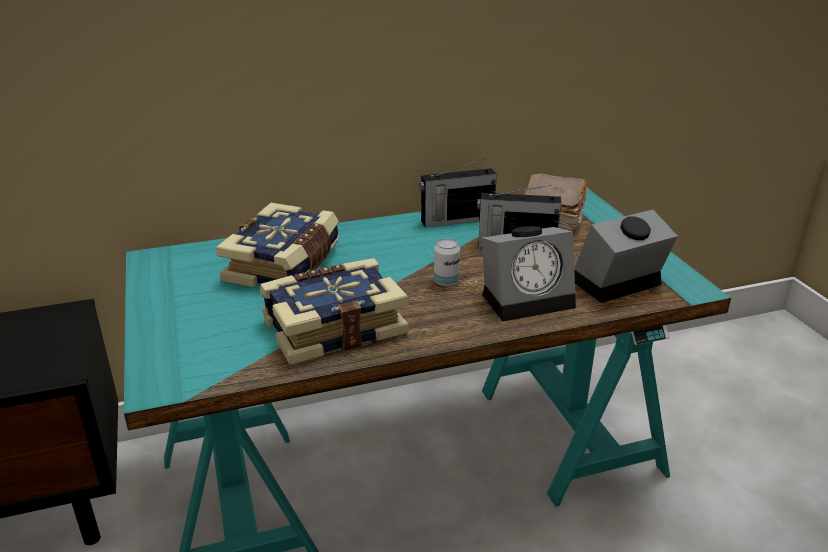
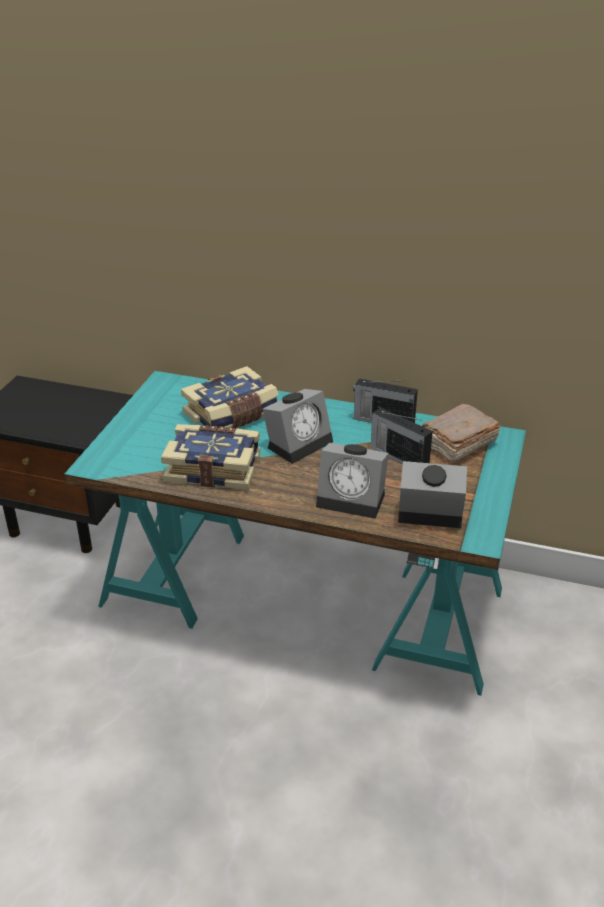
camera: 35 degrees right, 5 degrees up
can [434,238,460,287] -> none
none -> alarm clock [262,389,333,464]

